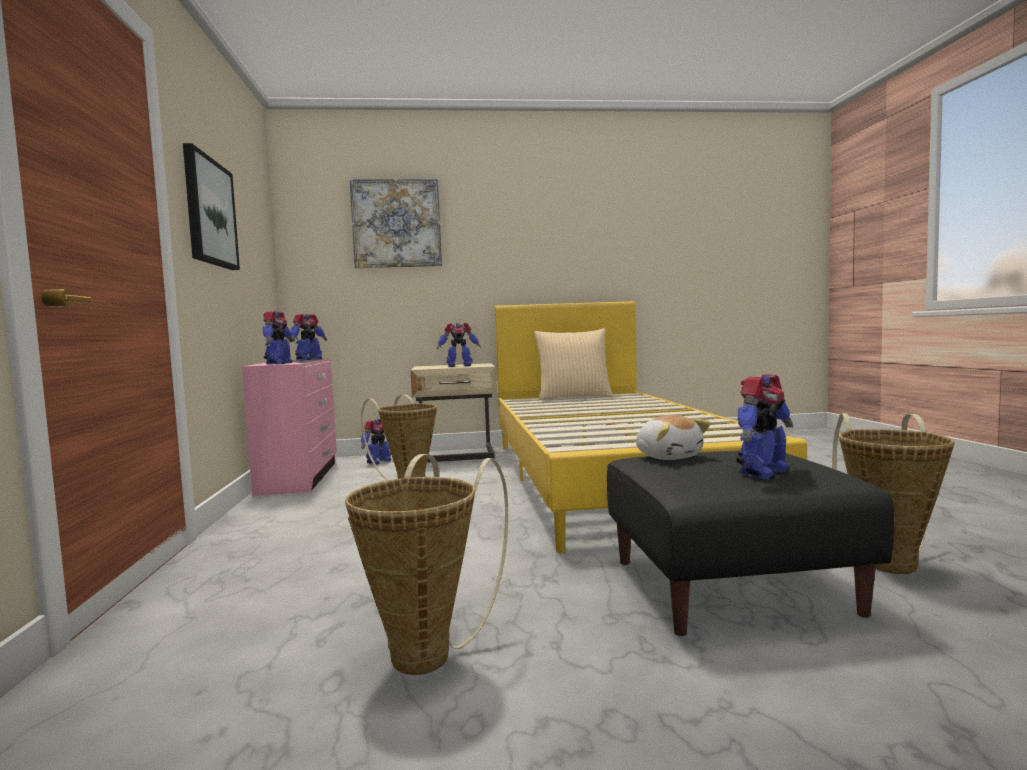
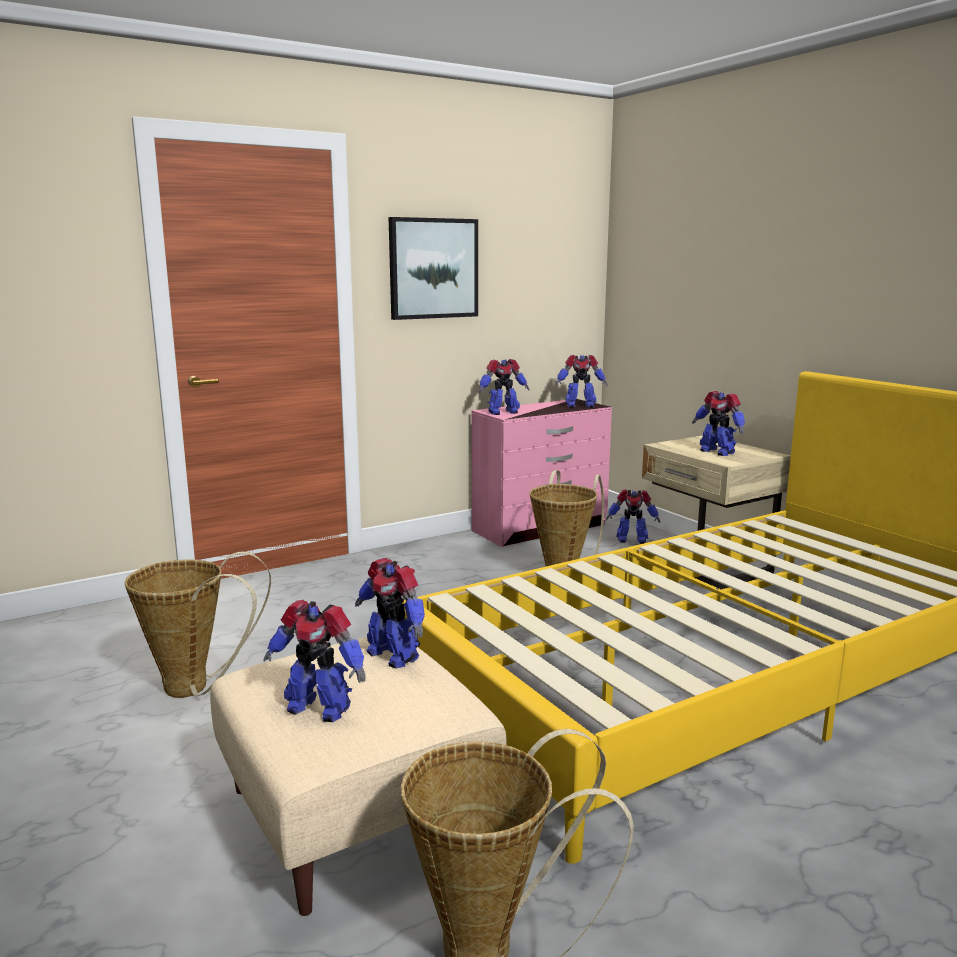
camera: 65 degrees right, 10 degrees up
picture [349,178,442,268] -> none
beige pillow [534,328,614,400] -> none
black ottoman [607,450,894,636] -> beige ottoman [210,637,507,916]
plush toy [636,415,711,460] -> toy robot [355,558,425,668]

